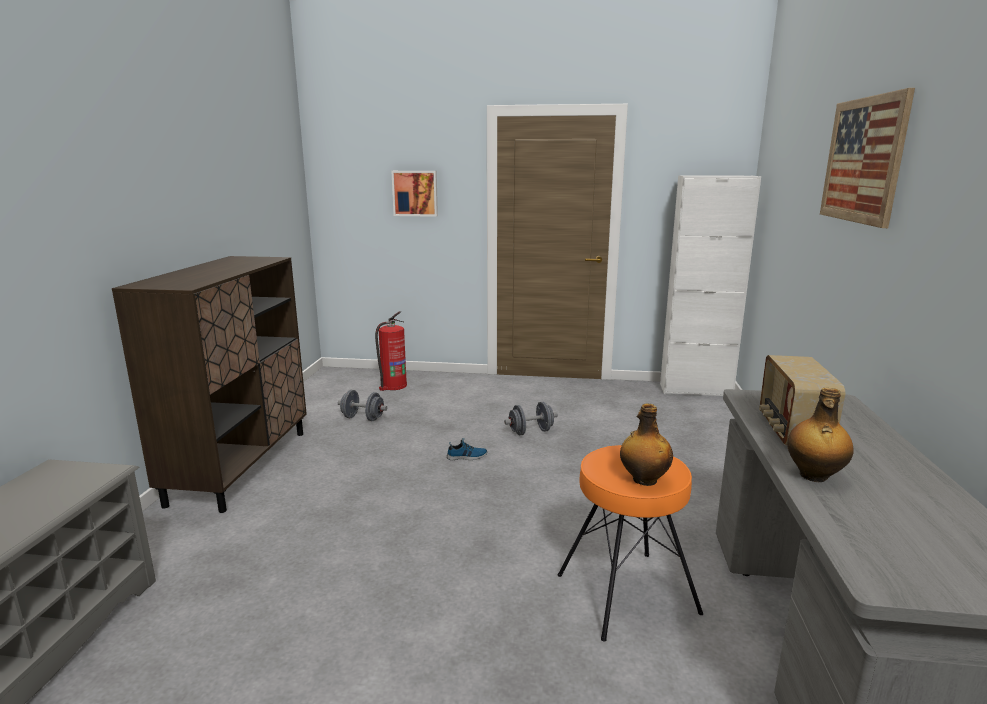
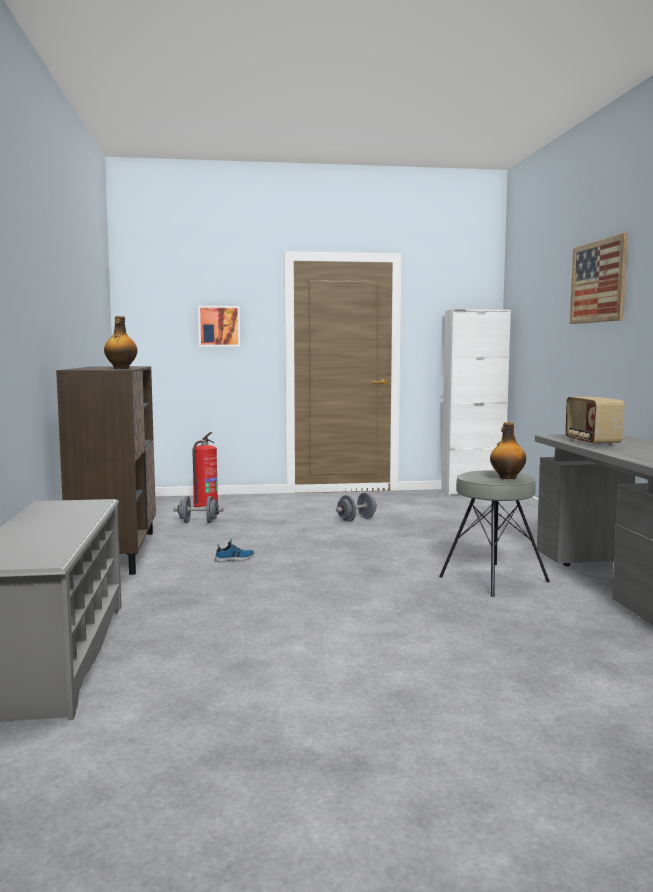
camera: 15 degrees left, 10 degrees down
shoe [447,438,487,460] -> shoe moved to [215,539,254,562]
orange stool [558,445,703,642] -> grey stool [439,471,550,597]
bottle [787,388,854,482] -> bottle moved to [104,316,138,369]

